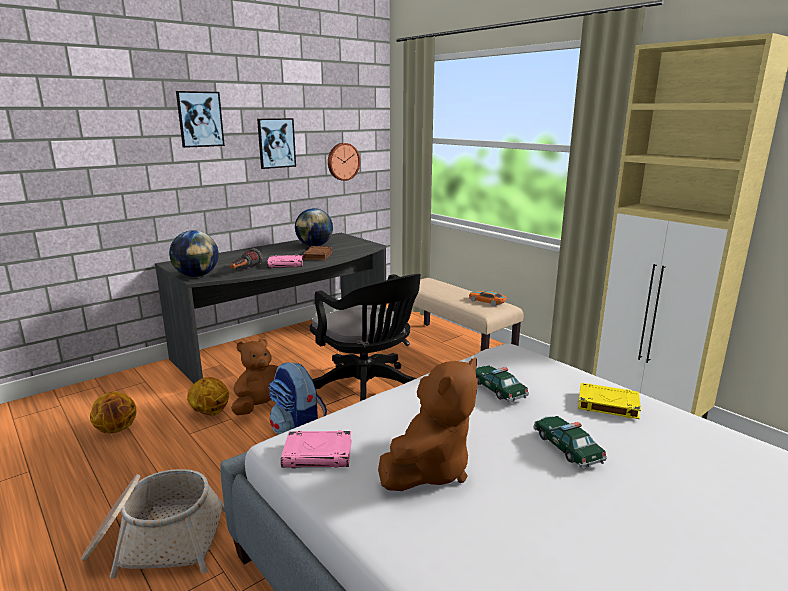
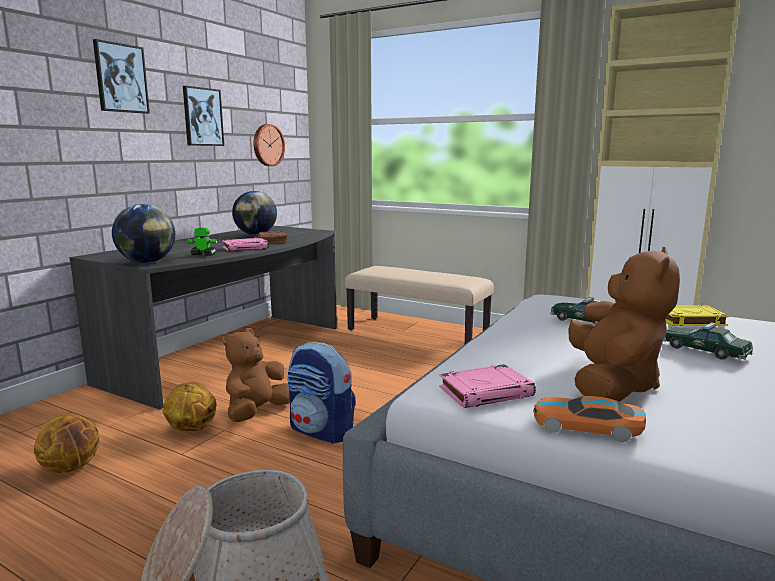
camera: 20 degrees left, 5 degrees down
flashlight [230,248,263,269] -> toy robot [186,228,219,256]
black office chair [310,274,421,401] -> none
toy car [469,291,507,306] -> toy car moved to [533,396,646,442]

